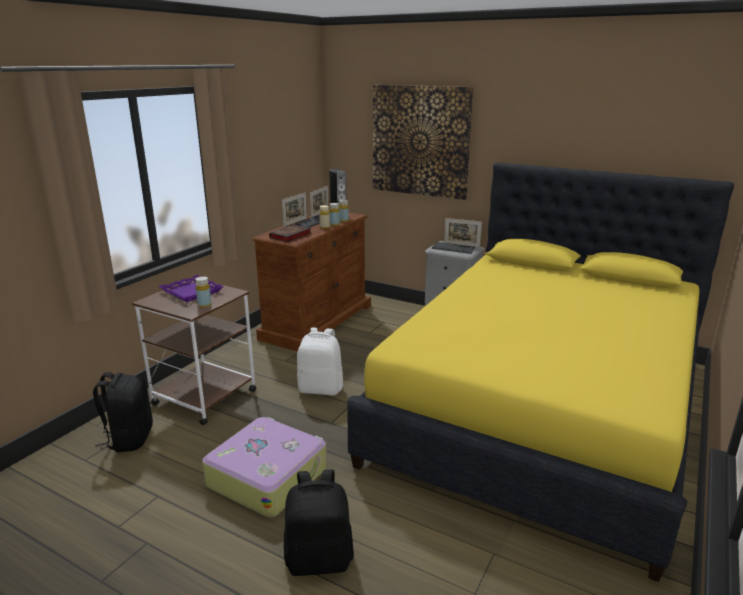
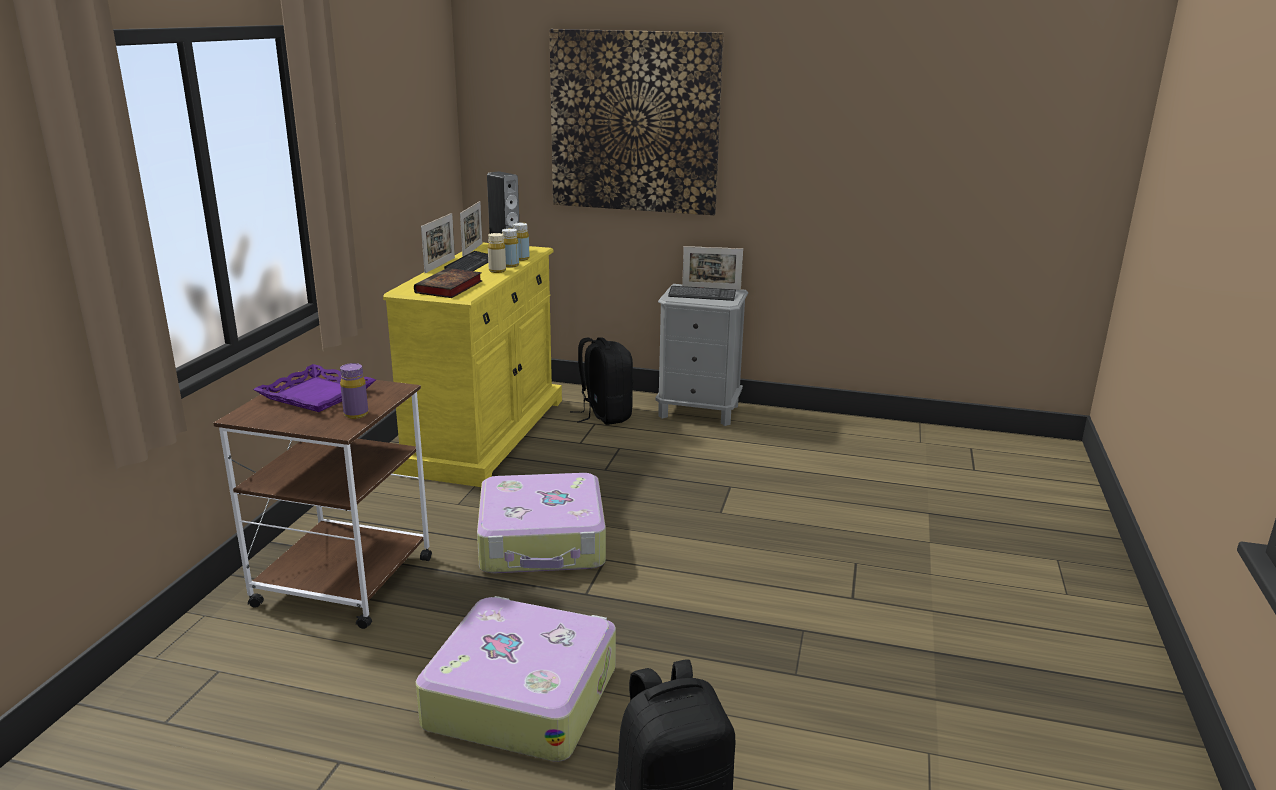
camera: 15 degrees left, 0 degrees up
black backpack [93,372,153,452] -> black backpack moved to [570,337,633,425]
yellow bottle [195,276,212,308] -> purple bottle [340,363,368,419]
brown dresser [253,213,371,352] -> yellow dresser [383,242,562,487]
white backpack [297,328,343,395] -> suitcase [477,473,606,573]
yellow bed [347,162,734,582] -> none

